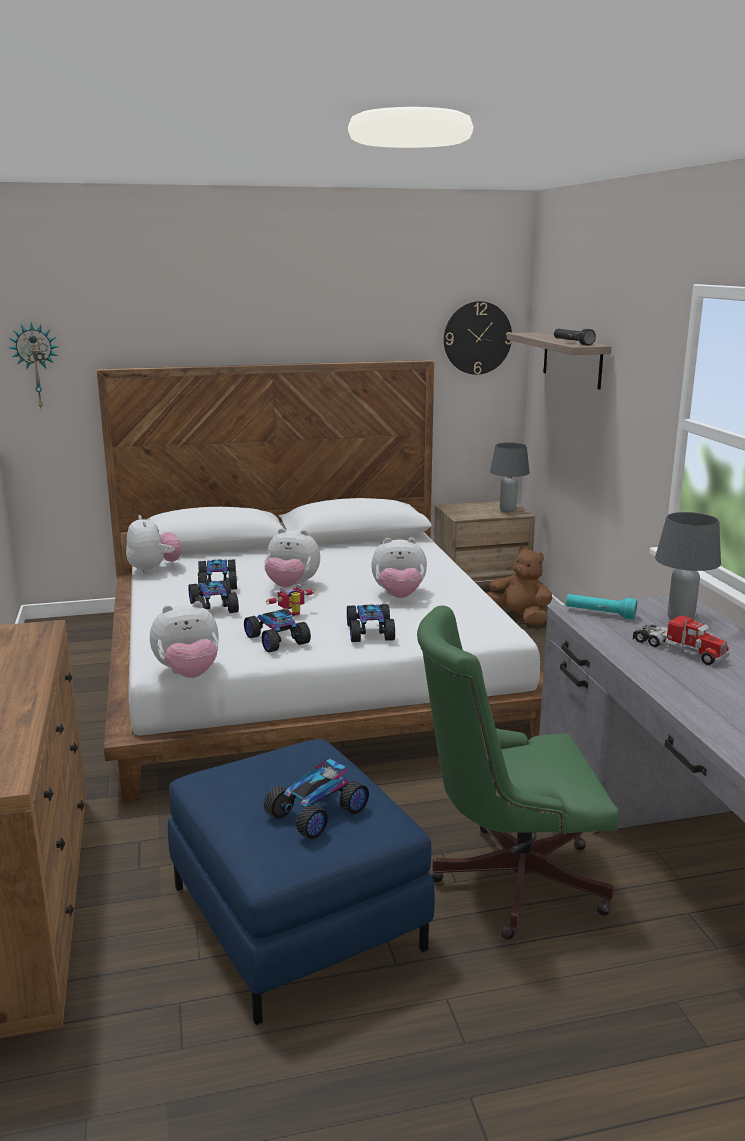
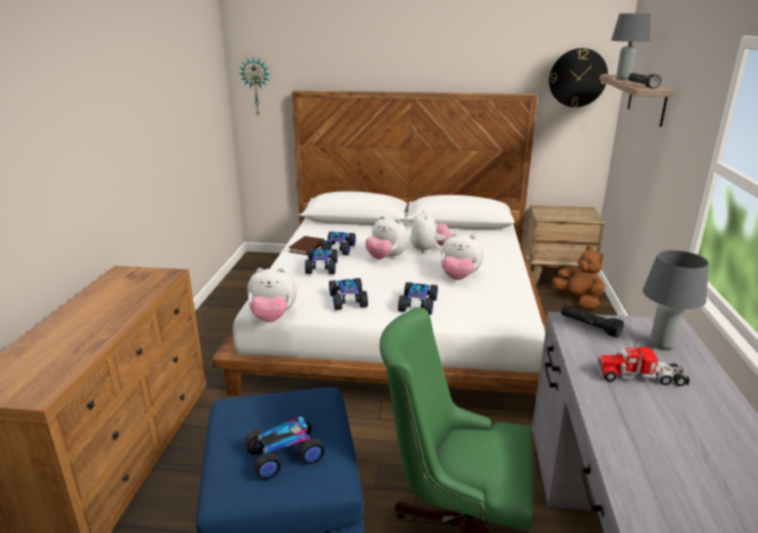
camera: 20 degrees right, 5 degrees up
plush toy [126,515,182,574] -> plush toy moved to [410,209,451,254]
toy robot [266,584,316,615] -> none
grey table lamp [490,442,530,512] -> grey table lamp moved to [611,13,651,80]
turquoise flashlight [566,594,637,620] -> black flashlight [561,305,624,338]
toy truck [633,613,730,665] -> toy truck turned 120 degrees clockwise [596,341,690,386]
none -> brown book [288,236,324,255]

